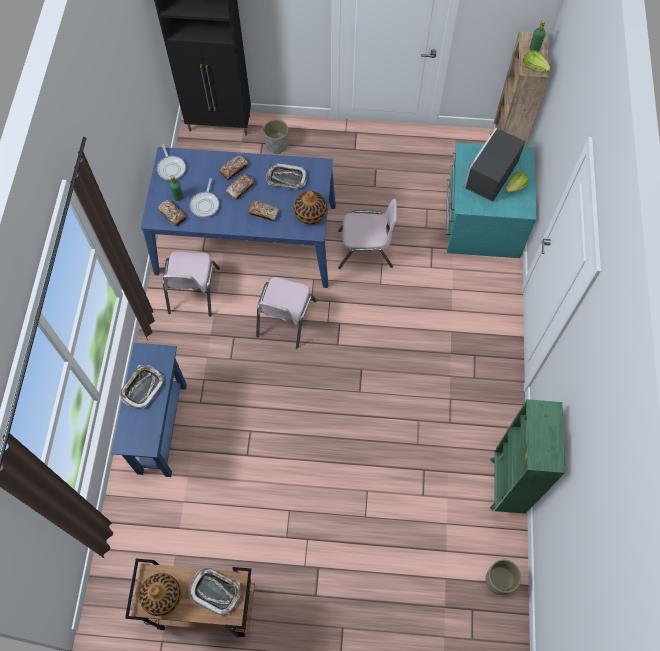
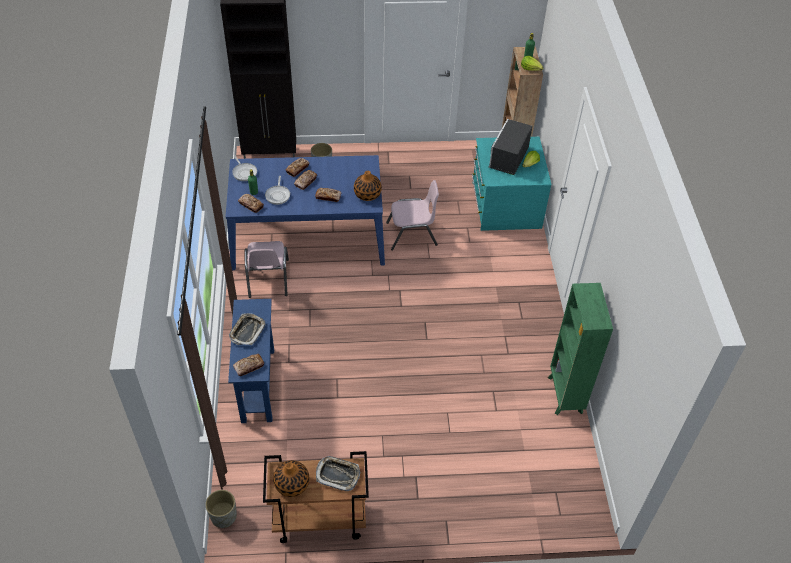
camera: 10 degrees left, 15 degrees down
pink chair [256,277,317,348] -> none
tray [266,163,307,189] -> none
grey planter [485,559,521,595] -> grey planter moved to [205,490,237,528]
none -> bread [233,354,264,376]

